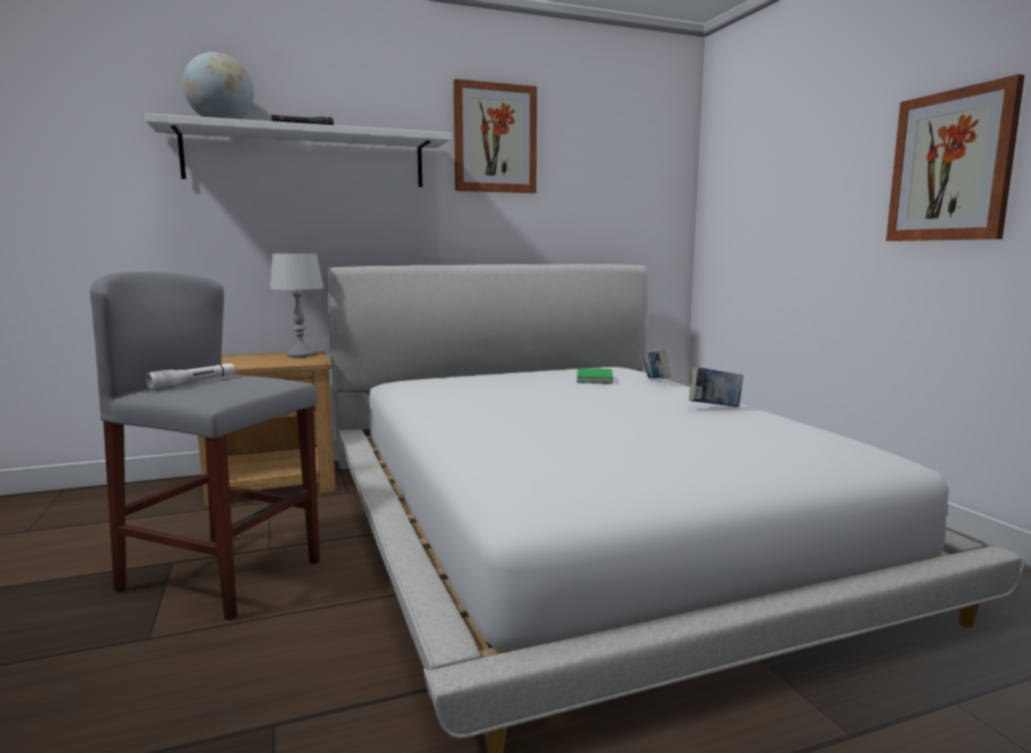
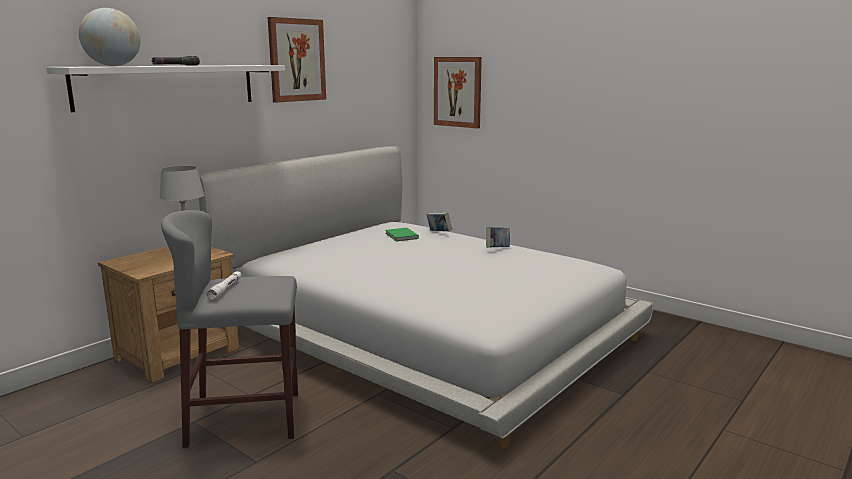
camera: 30 degrees left, 5 degrees up
picture [886,74,1025,241] -> picture moved to [434,57,482,128]

